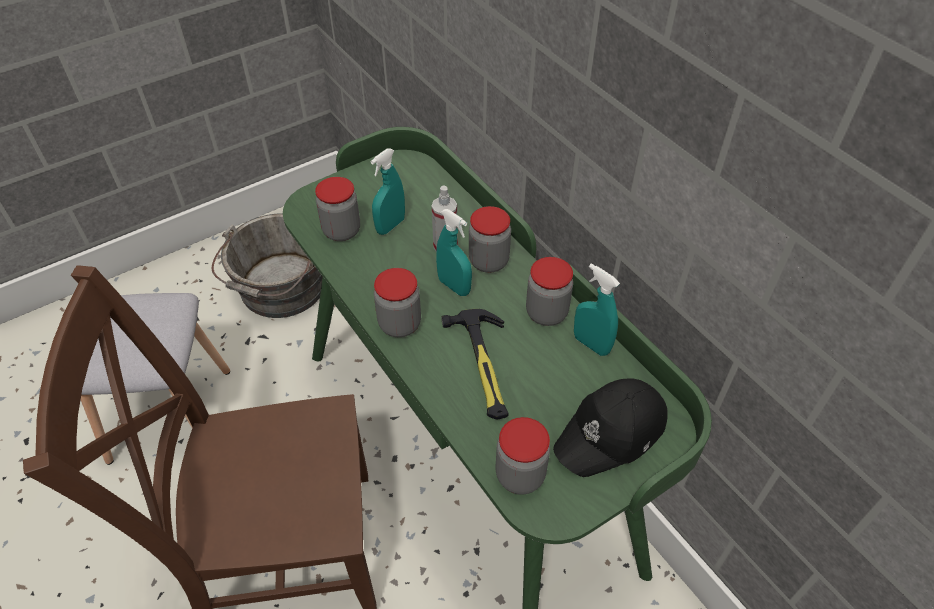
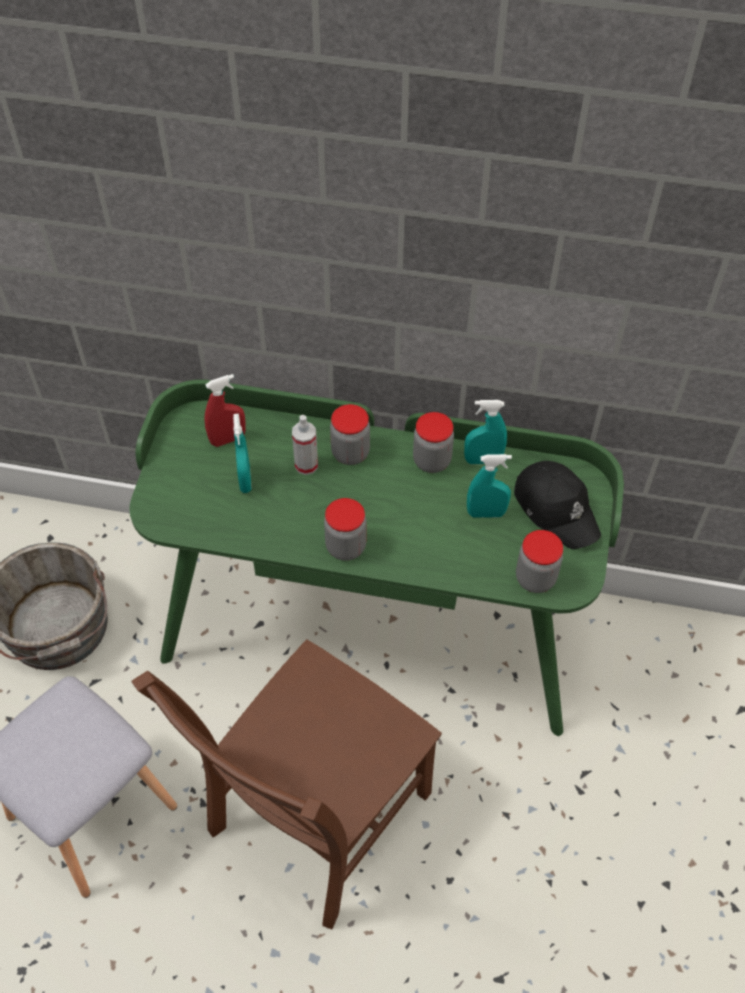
camera: 45 degrees left, 5 degrees up
jar [315,177,360,241] -> none
turquoise spray bottle [436,209,472,296] -> turquoise spray bottle moved to [467,454,512,517]
hammer [441,309,509,420] -> none
black cap [553,378,668,477] -> black cap turned 45 degrees counterclockwise [514,461,601,549]
none -> red spray bottle [204,374,246,447]

